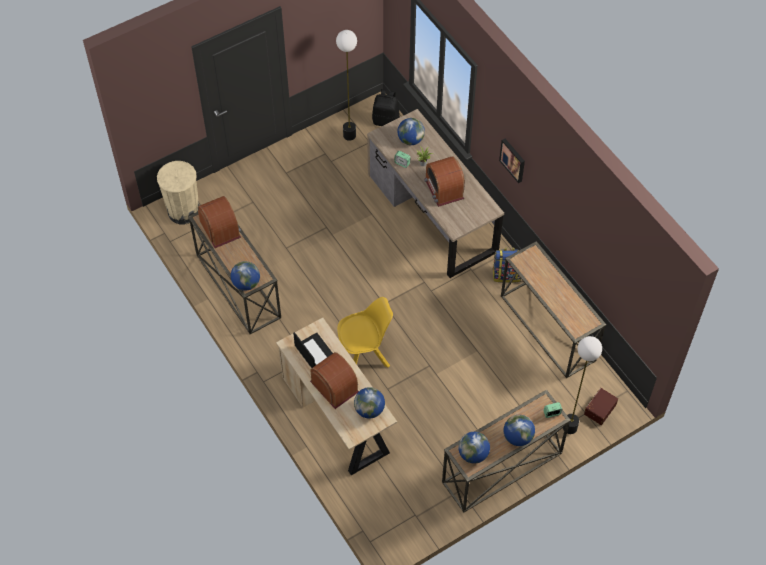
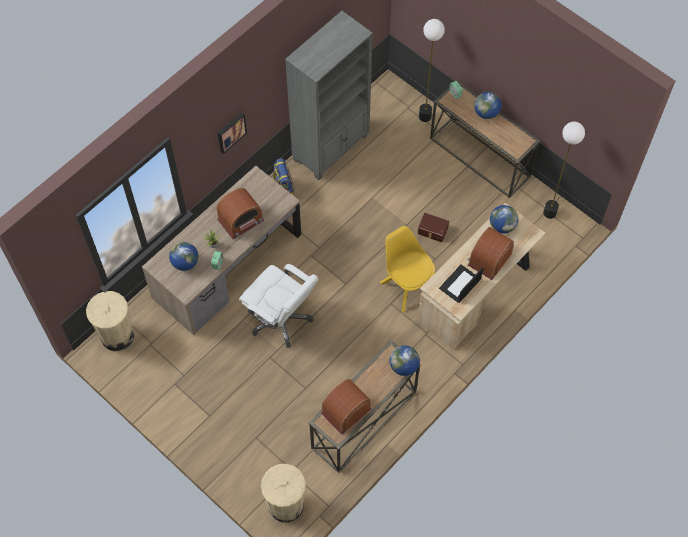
camera: 105 degrees left, 5 degrees up
floor lamp [336,30,357,141] -> floor lamp moved to [543,122,585,219]
black backpack [372,89,400,126] -> beige trash can [86,291,134,351]
globe [458,432,490,463] -> none
console table [501,241,606,378] -> grey bookcase [285,11,373,180]
brown storage box [584,388,618,425] -> brown storage box moved to [417,213,449,242]
none -> white office chair [239,264,318,348]

